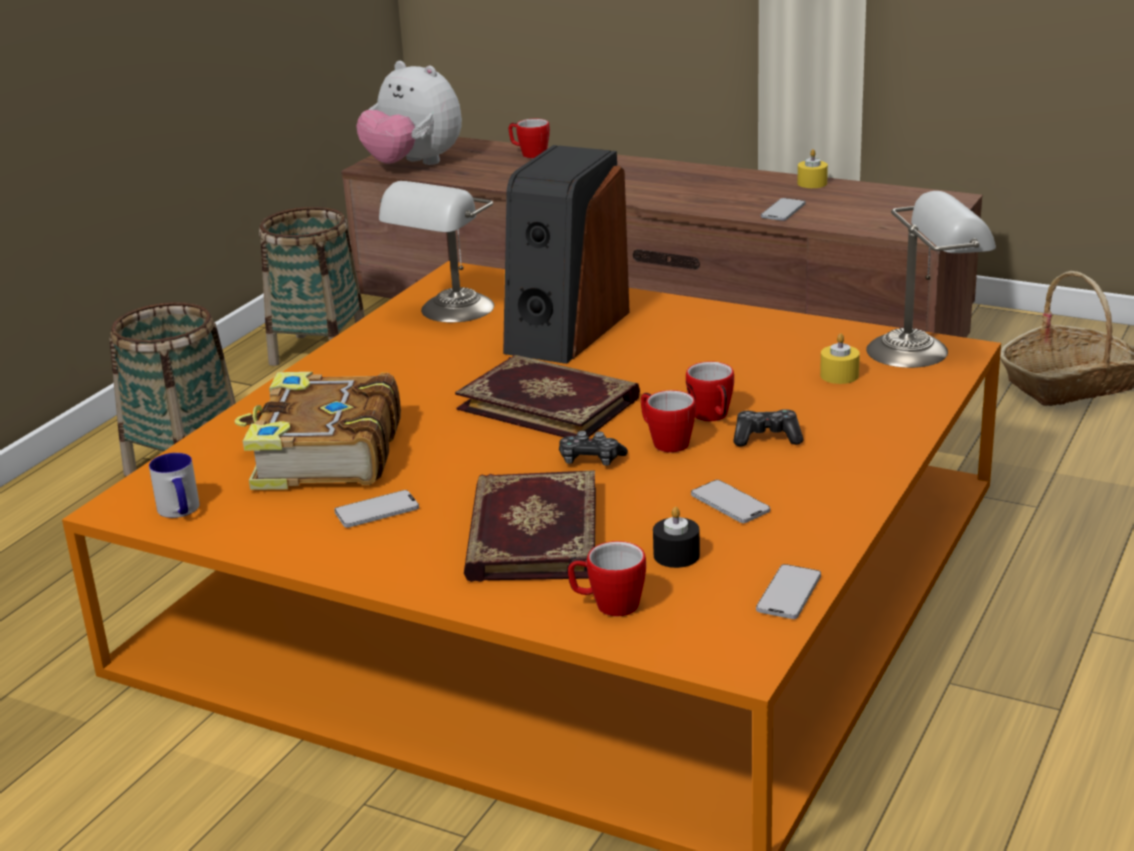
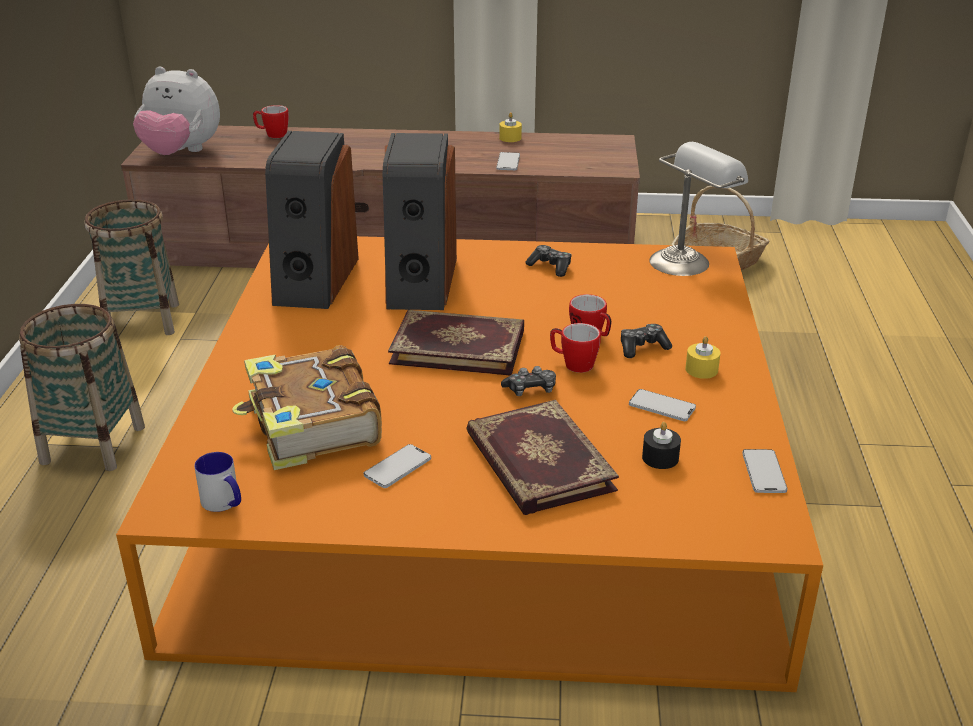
camera: 25 degrees left, 5 degrees up
white table lamp [379,181,494,323] -> speaker [265,131,359,309]
mug [567,541,646,616] -> none
yellow candle [820,333,860,384] -> yellow candle moved to [685,336,721,379]
none -> game controller [526,245,571,277]

